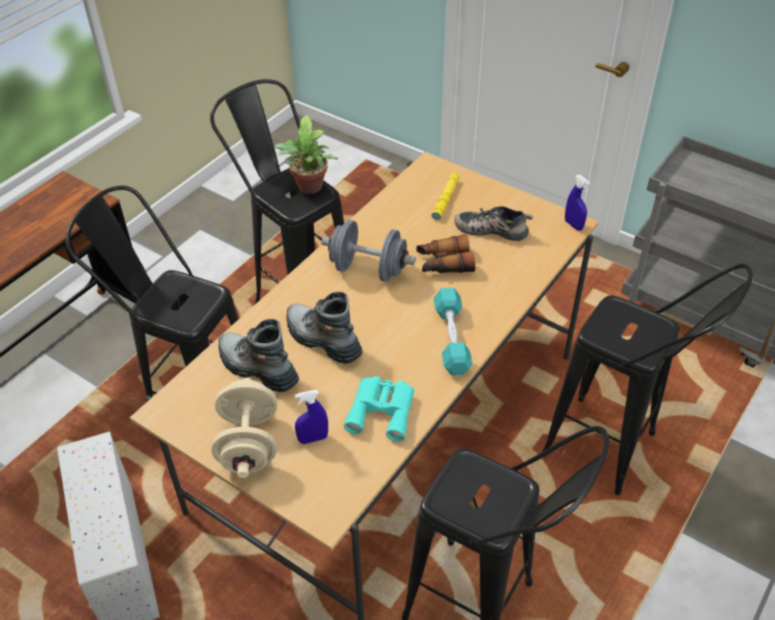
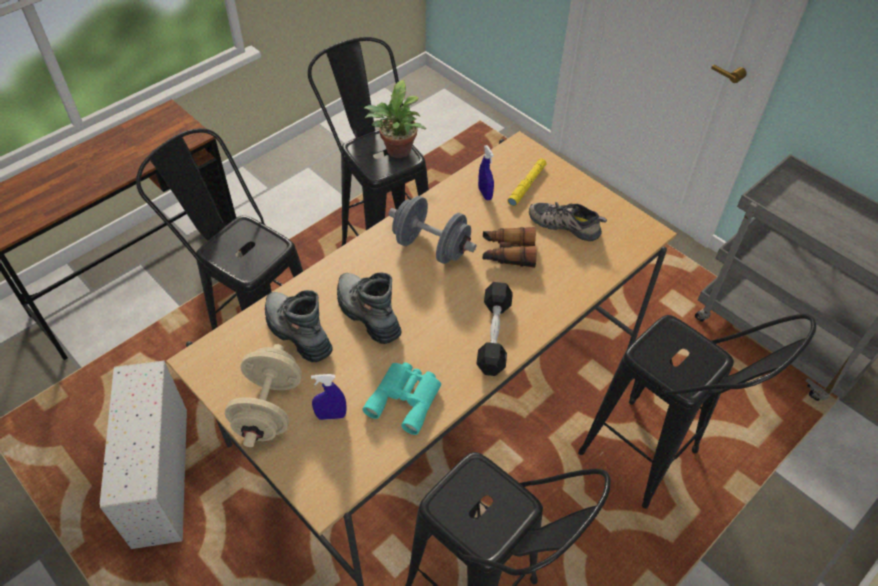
camera: 10 degrees right, 5 degrees up
turquoise dumbbell [434,288,472,376] -> black dumbbell [476,282,513,376]
blue spray bottle [565,175,590,231] -> blue spray bottle moved to [478,145,494,200]

